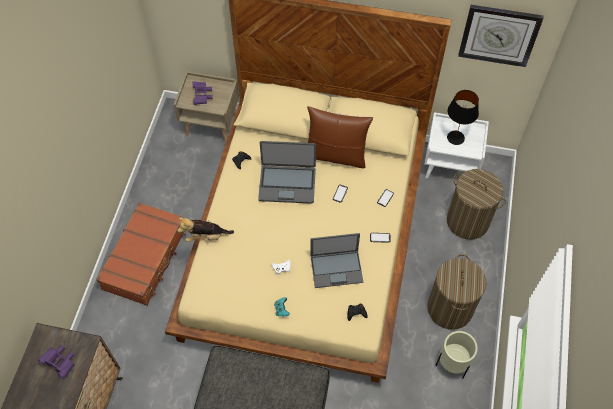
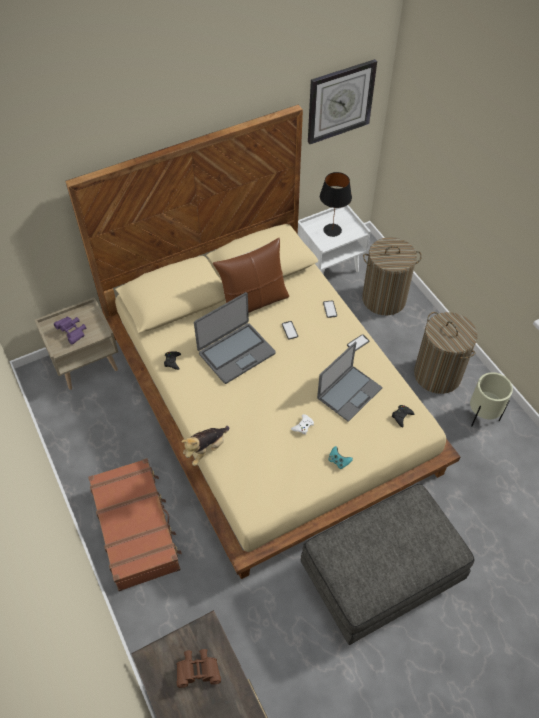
camera: 40 degrees left, 5 degrees down
purple binoculars [38,345,75,379] -> brown binoculars [176,649,221,688]

